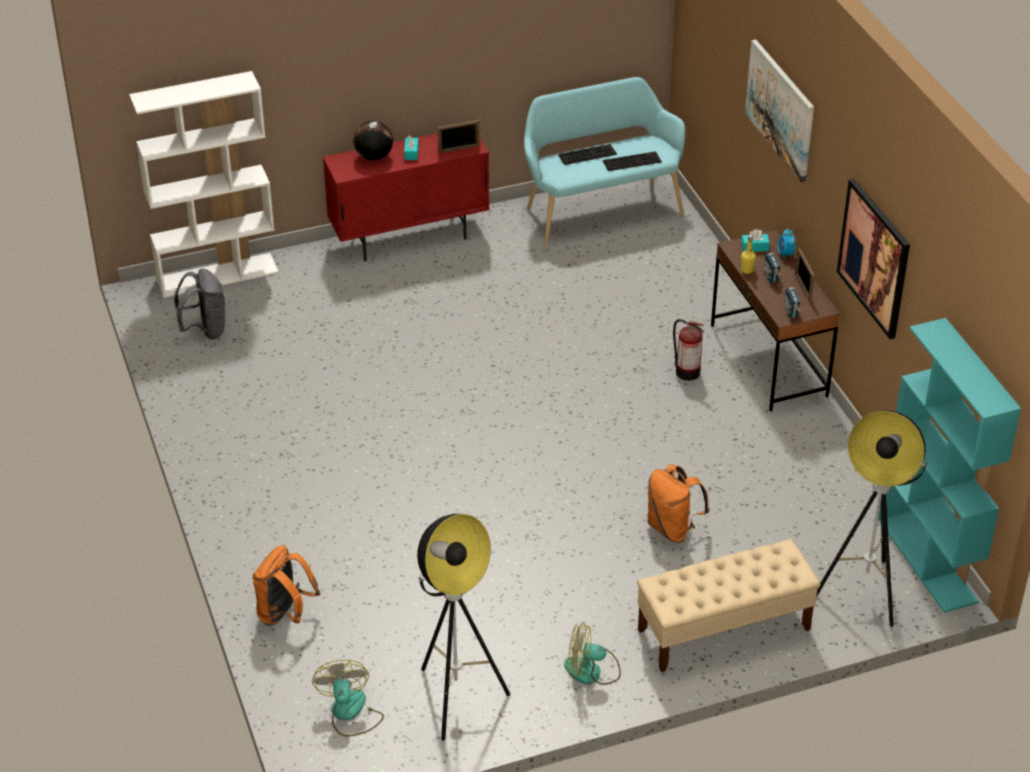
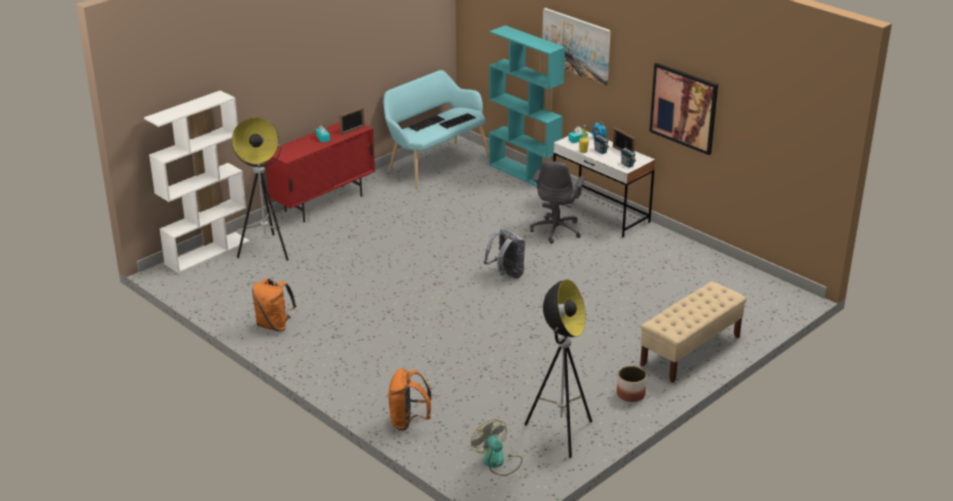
camera: 25 degrees left, 10 degrees down
grey backpack [174,268,226,340] -> grey backpack moved to [484,229,525,279]
globe [353,120,393,160] -> none
fan [564,622,621,685] -> planter [617,366,647,402]
orange backpack [647,464,710,543] -> orange backpack moved to [252,278,296,331]
fire extinguisher [673,319,704,381] -> grey office chair [530,161,586,244]
brown desk [711,230,840,411] -> white desk [553,131,655,238]
floor lamp [817,410,928,627] -> floor lamp moved to [232,117,289,261]
turquoise bookcase [878,318,1021,613] -> turquoise bookcase moved to [489,25,565,187]

